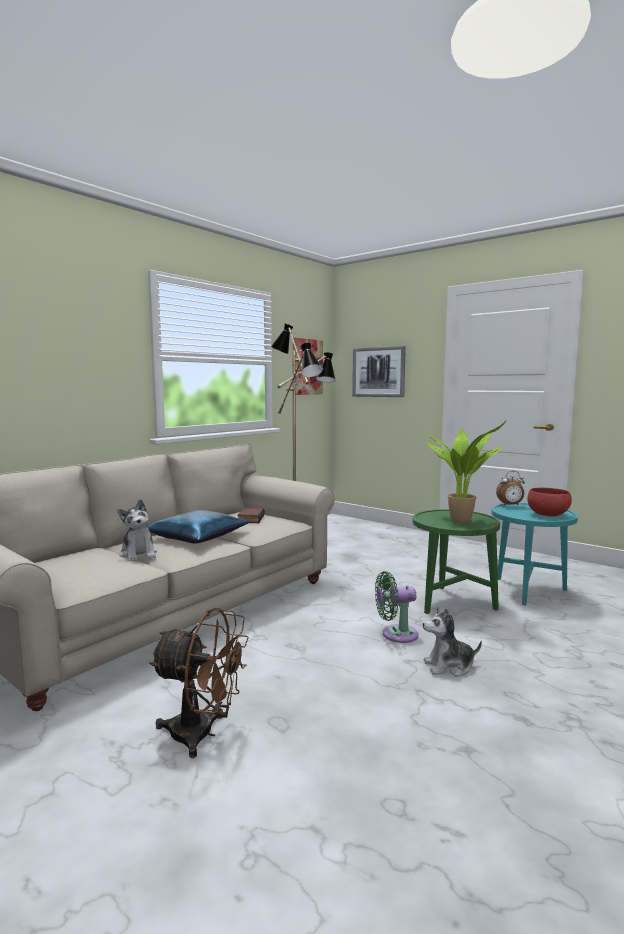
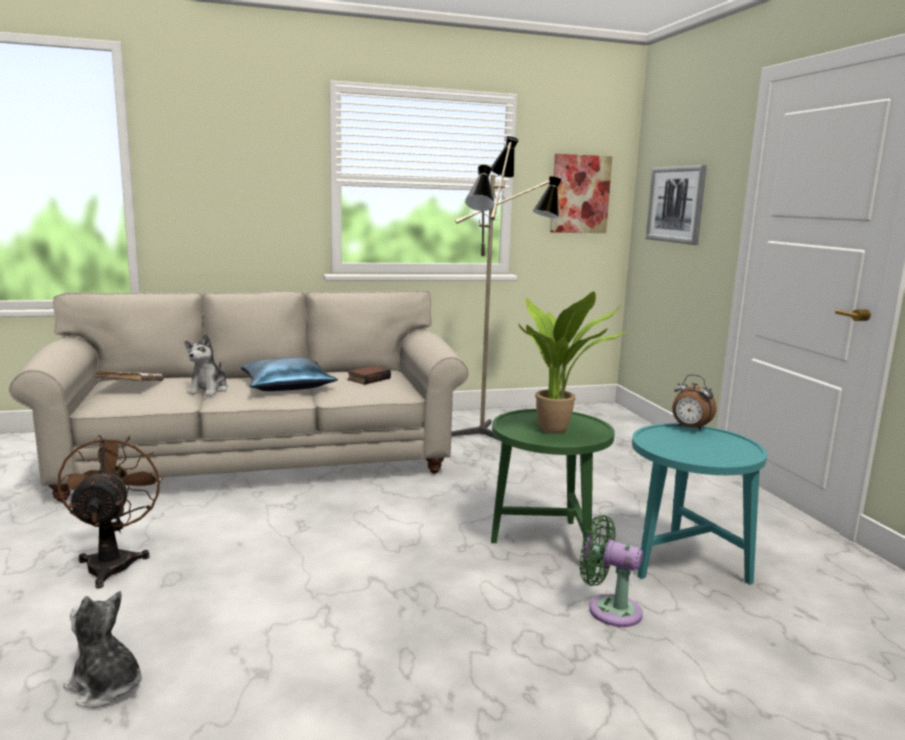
camera: 35 degrees right, 5 degrees up
brown fan [149,607,249,758] -> brown fan turned 150 degrees counterclockwise [58,435,163,589]
green fan [375,571,419,643] -> green fan moved to [580,515,643,627]
plush toy [423,607,482,677] -> plush toy moved to [63,591,142,708]
red bowl [527,488,572,516] -> none
none -> white book [93,370,164,381]

